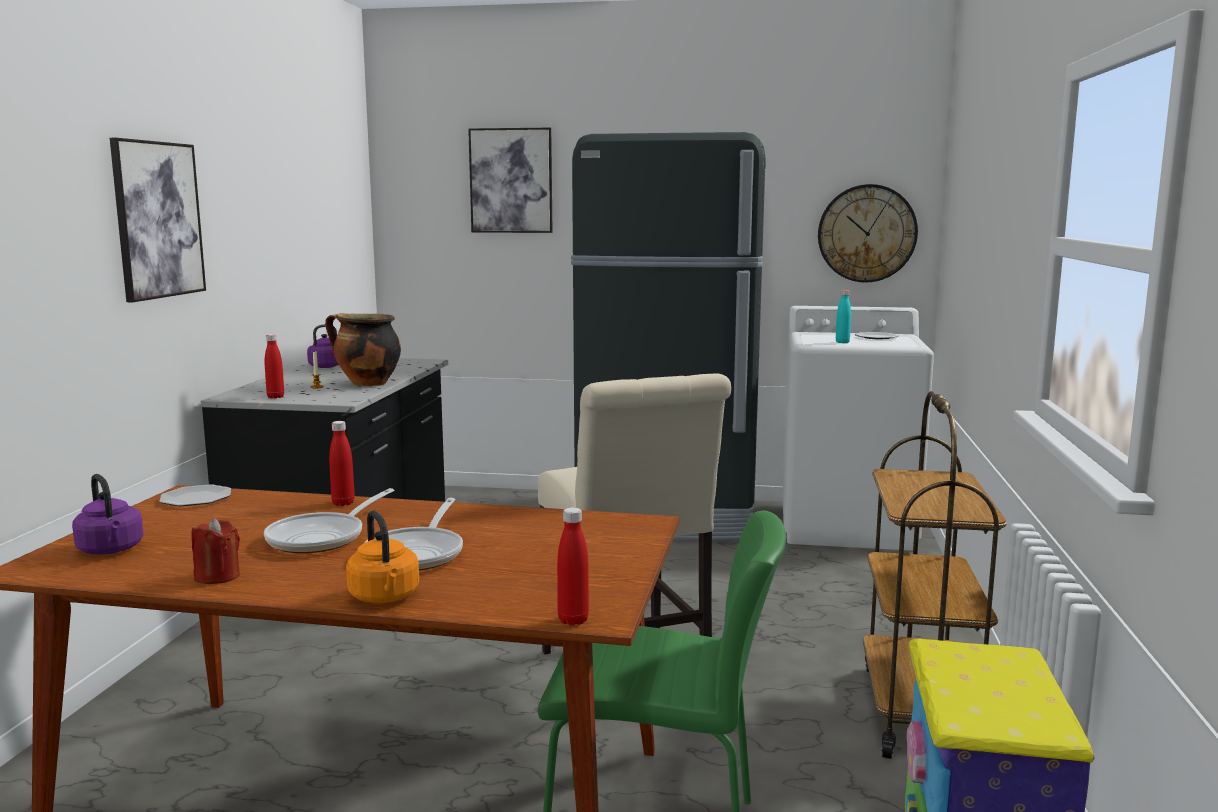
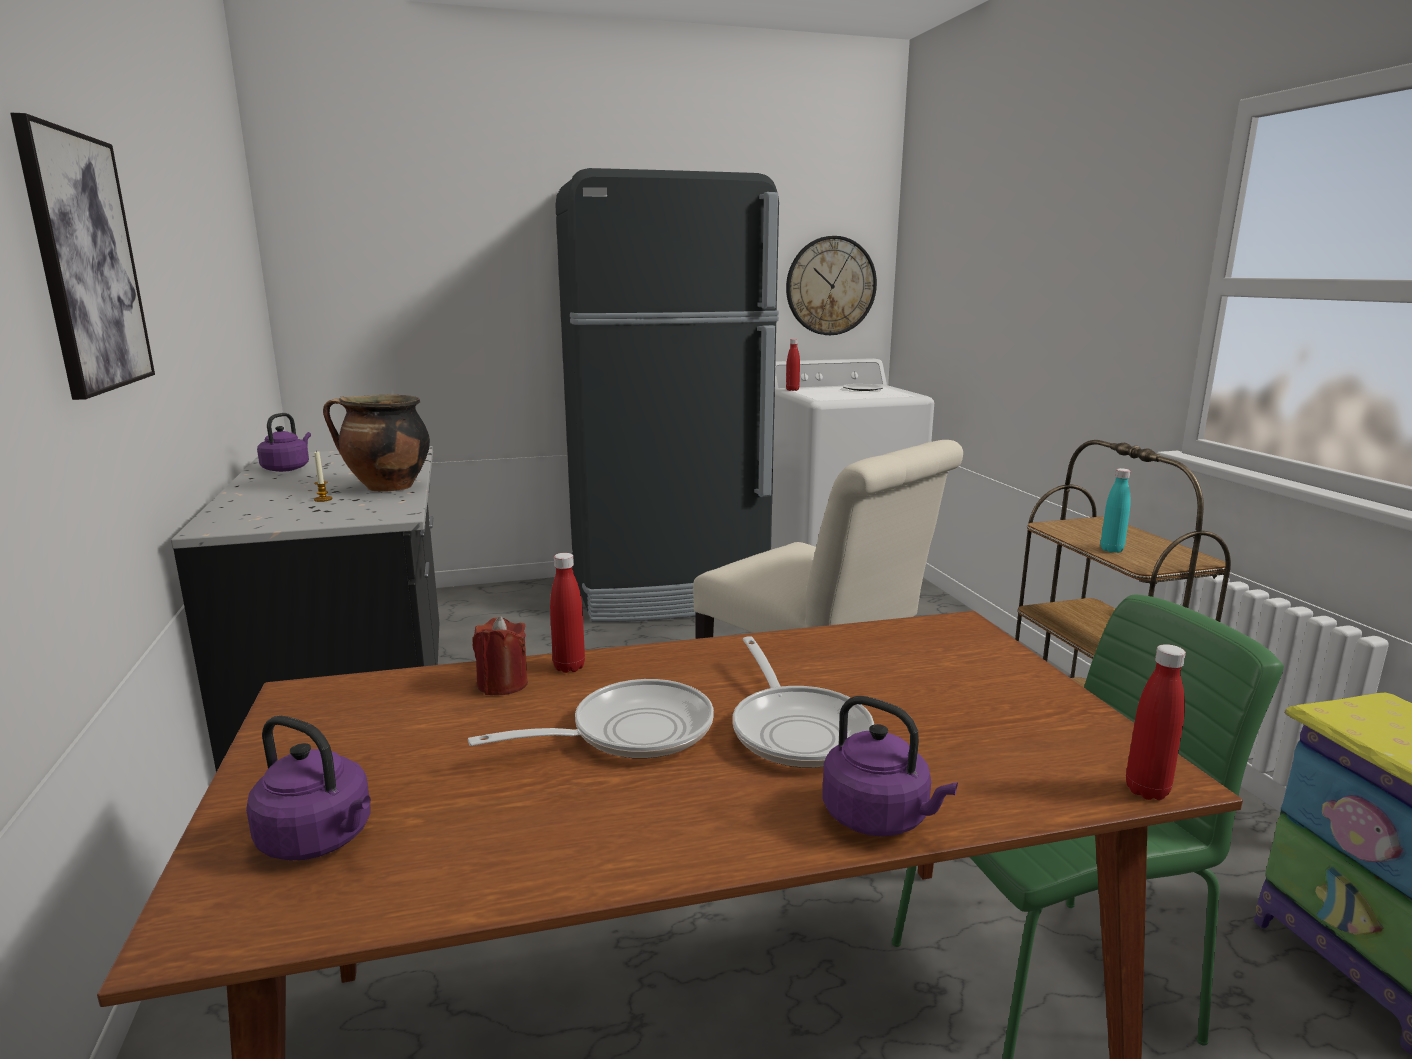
camera: 25 degrees left, 5 degrees up
plate [159,485,231,506] -> none
red candle [192,518,240,584] -> red candle moved to [472,616,528,695]
frying pan [264,488,395,553] -> frying pan turned 120 degrees counterclockwise [468,679,714,759]
red bottle [265,334,284,398] -> red bottle moved to [786,339,800,391]
orange kettle [346,510,419,603] -> purple kettle [822,696,958,837]
picture [468,128,553,233] -> none
turquoise bottle [836,290,851,343] -> turquoise bottle moved to [1100,468,1131,553]

